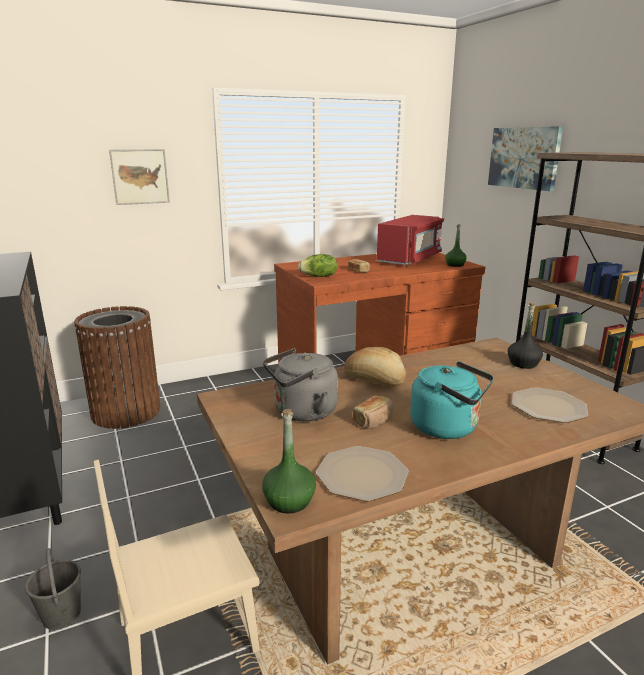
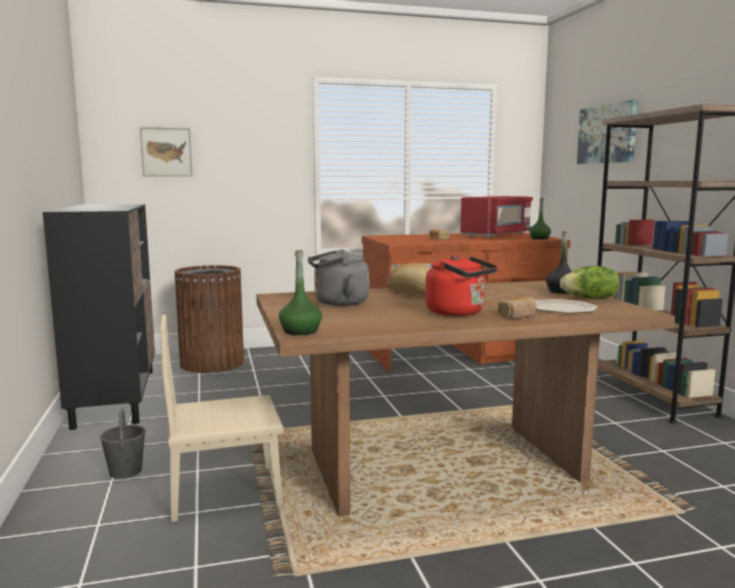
camera: 10 degrees right, 10 degrees down
picture [109,149,170,205] -> picture moved to [140,127,193,177]
lettuce [298,254,337,277] -> lettuce moved to [560,266,620,299]
plate [316,446,409,501] -> none
bread [353,396,393,429] -> bread moved to [498,297,537,319]
turquoise kettle [410,361,494,439] -> red kettle [425,255,498,316]

